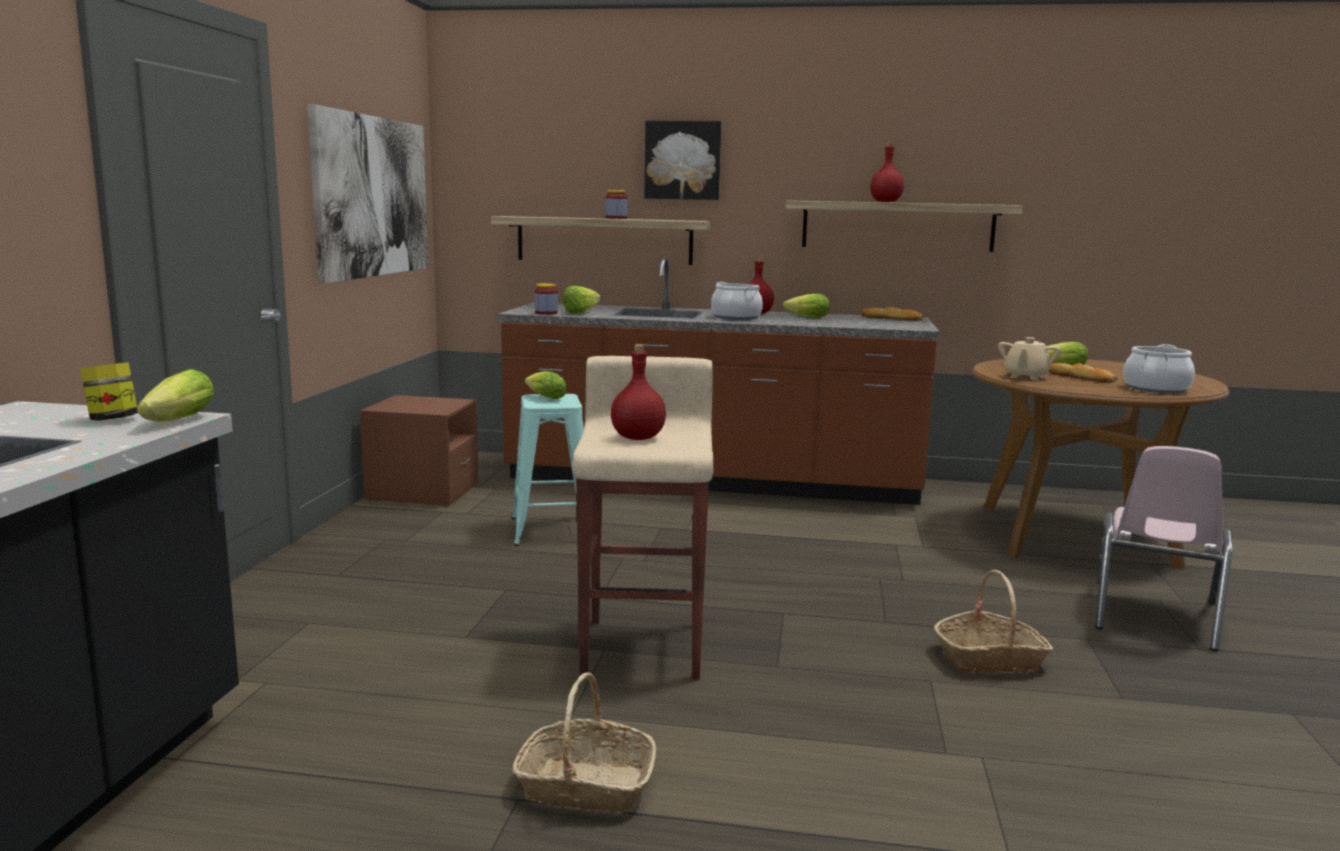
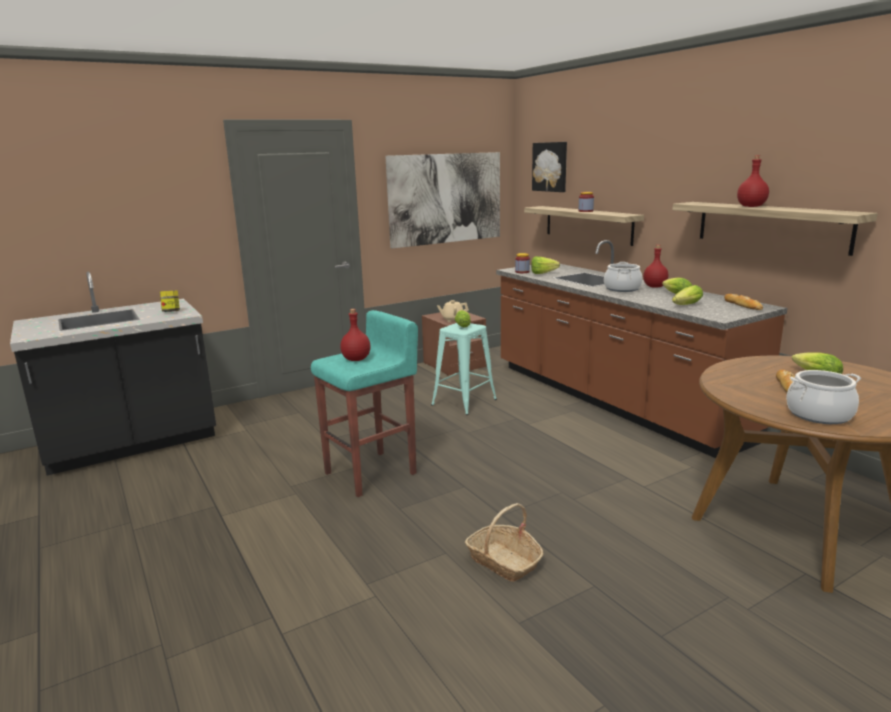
camera: 50 degrees right, 5 degrees up
lettuce [137,369,214,421] -> lettuce moved to [672,285,703,305]
basket [512,672,656,814] -> none
beige stool [573,356,713,680] -> turquoise stool [311,310,418,497]
picture [644,121,721,200] -> picture moved to [532,142,567,192]
beige teapot [998,337,1061,381] -> beige teapot moved to [437,300,469,322]
pink chair [1095,446,1233,651] -> none

